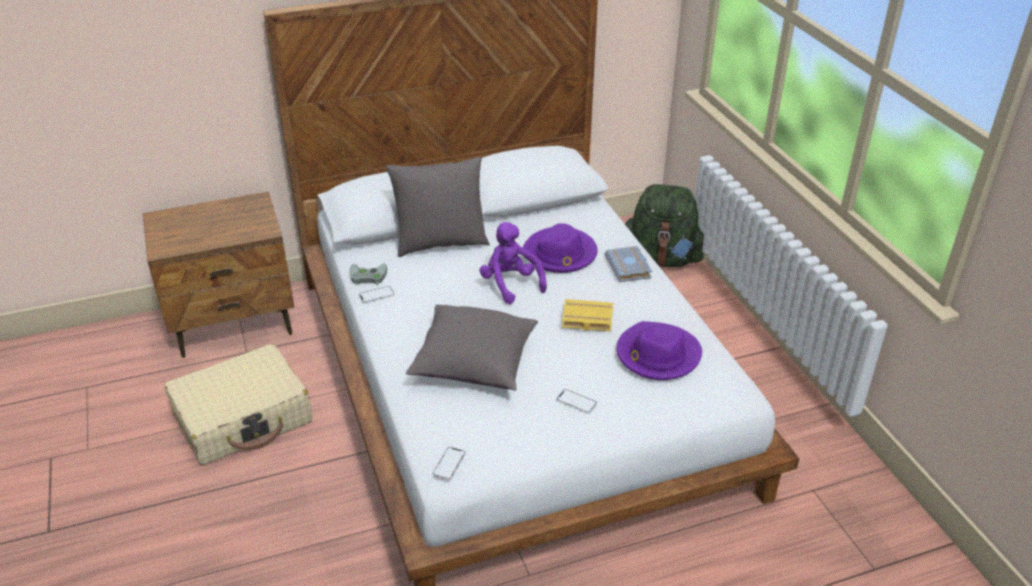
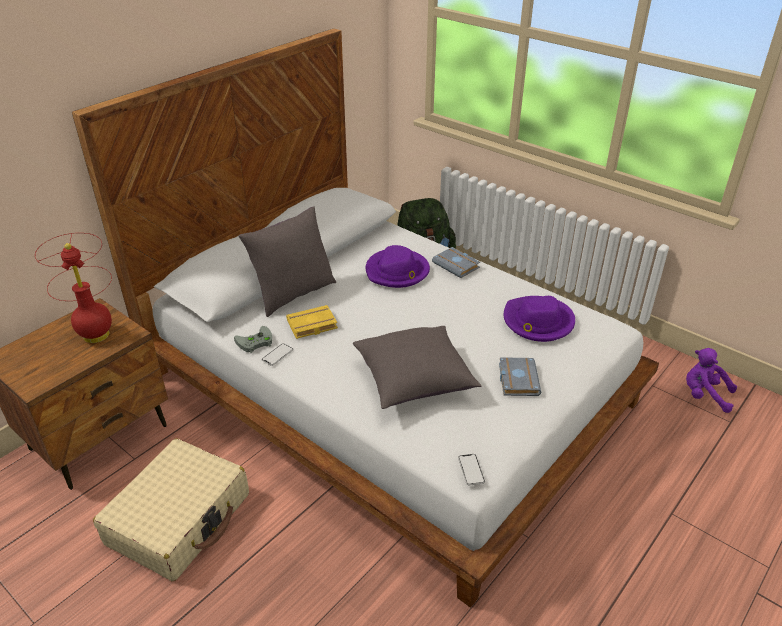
camera: 30 degrees left, 0 degrees up
purple plush toy [479,222,547,304] -> purple plush toy moved to [686,348,737,413]
phone [556,389,597,413] -> grey book [499,357,541,396]
yellow book [562,299,613,331] -> yellow book moved to [286,305,338,339]
none -> red table lamp [35,233,112,343]

